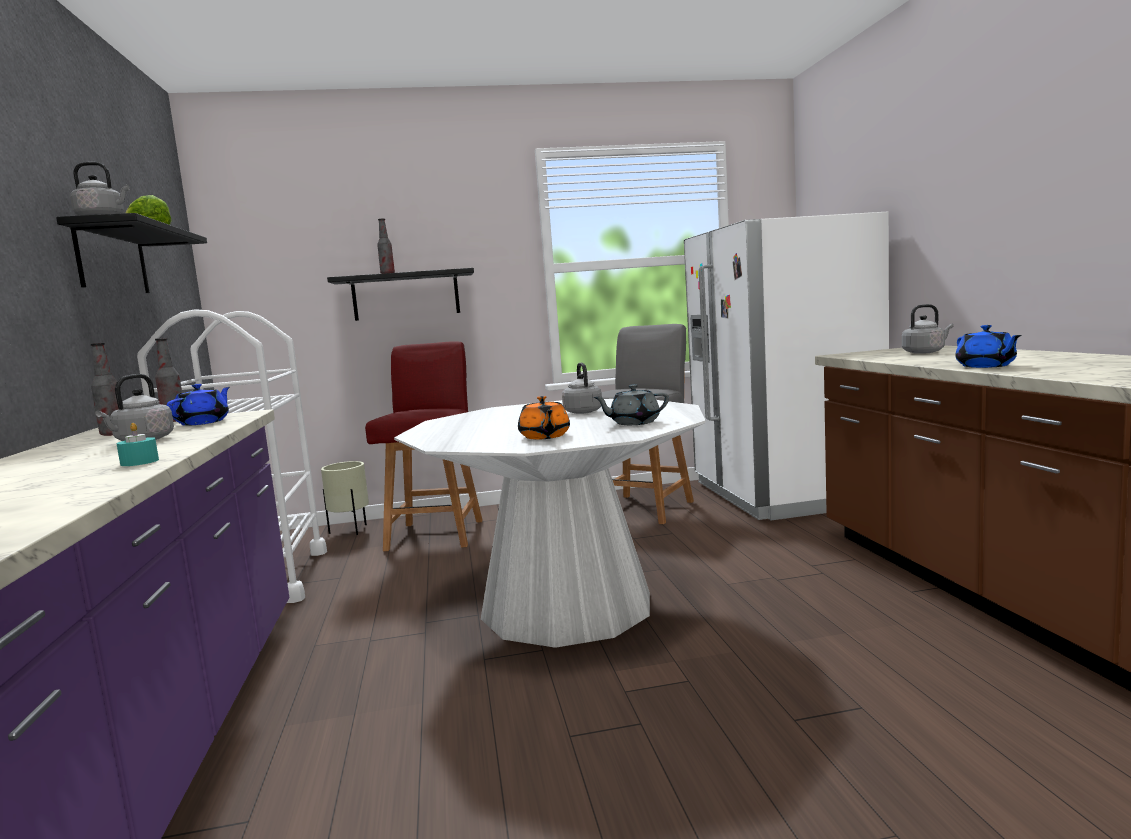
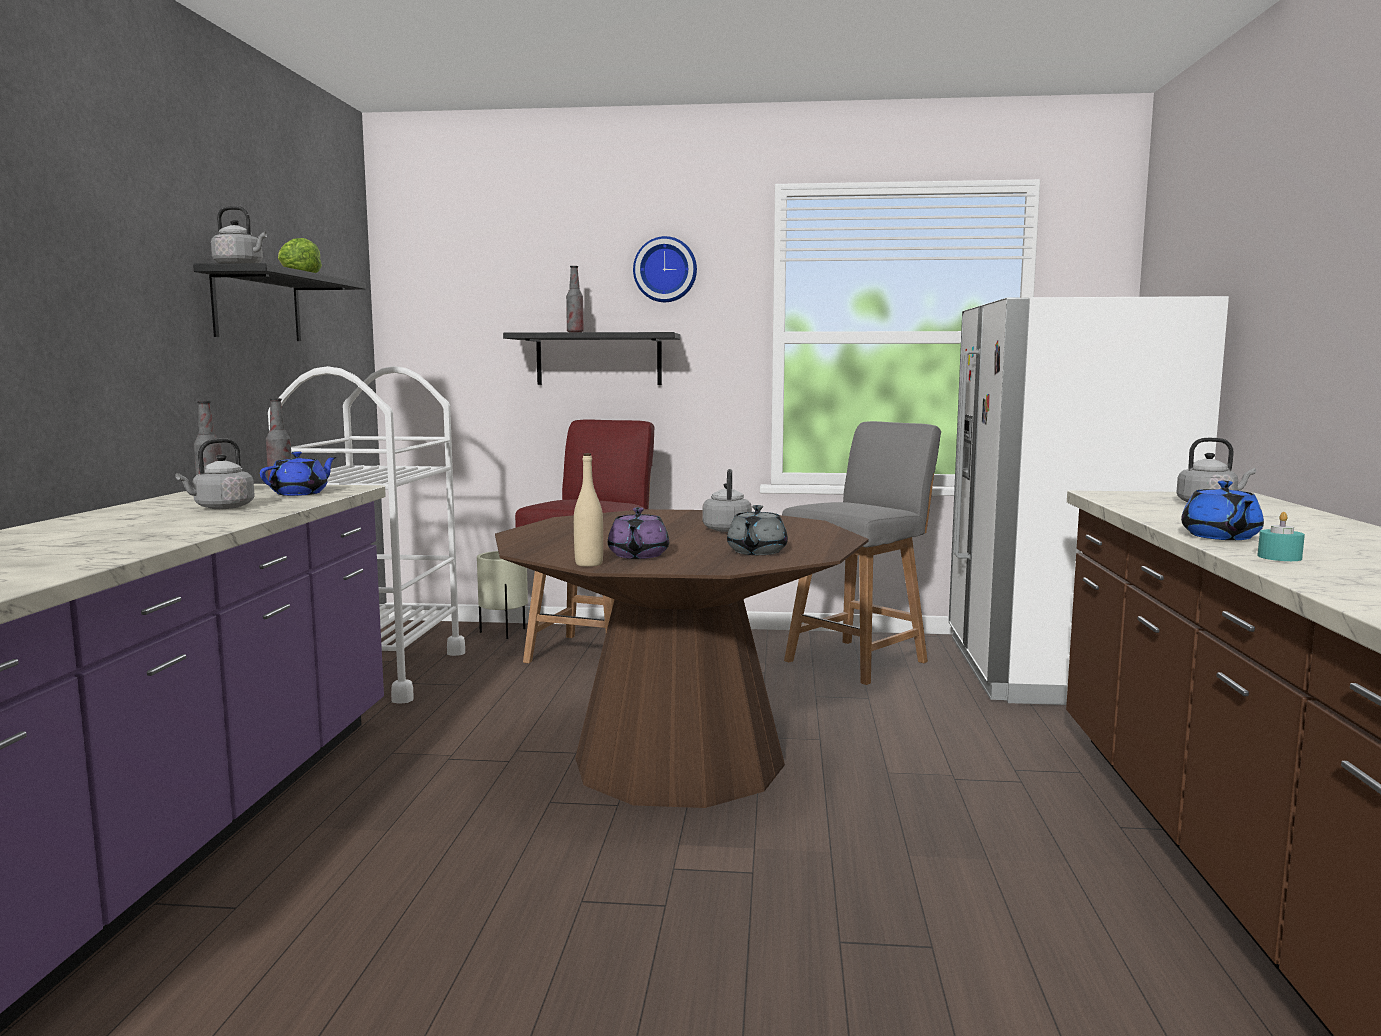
camera: 15 degrees right, 0 degrees up
turquoise candle [116,423,159,466] -> turquoise candle moved to [1257,512,1305,561]
white dining table [394,399,706,648] -> brown dining table [495,509,868,808]
orange teapot [518,396,570,439] -> purple teapot [608,507,669,559]
grey teapot [593,384,669,425] -> grey teapot turned 75 degrees counterclockwise [727,505,788,555]
none -> beige bottle [574,453,603,567]
none -> wall clock [633,236,697,302]

